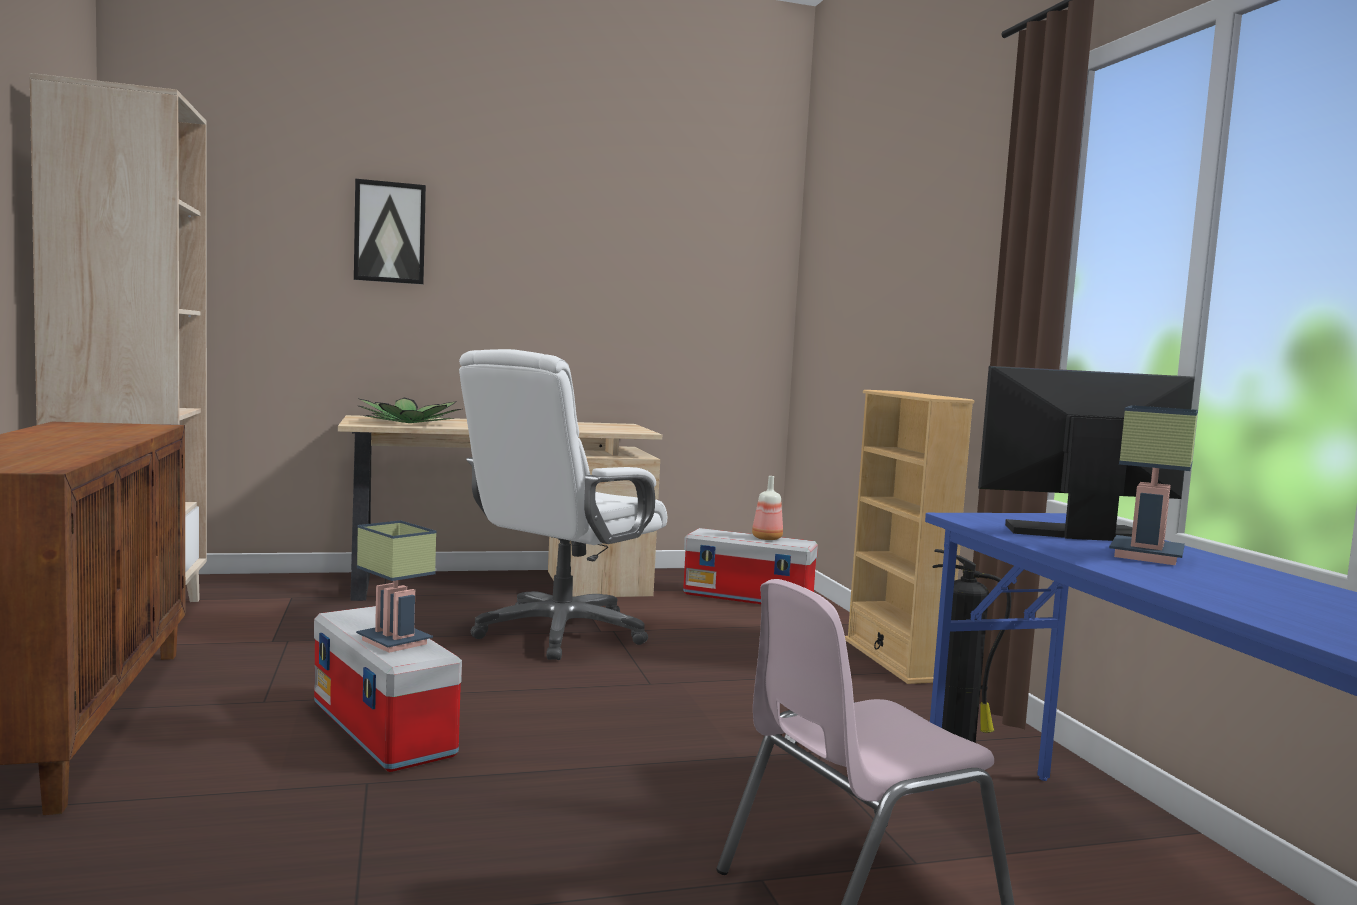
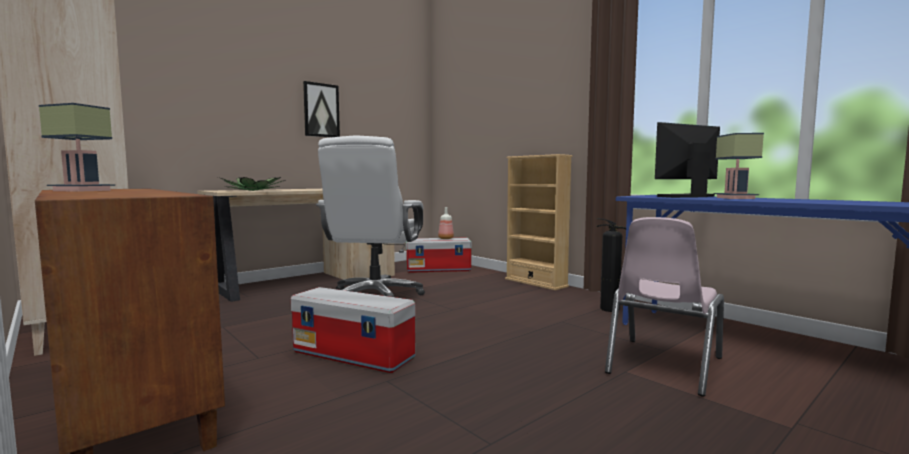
camera: 25 degrees left, 0 degrees up
picture [354,179,426,284] -> picture moved to [303,81,340,137]
table lamp [356,520,437,653] -> table lamp moved to [39,103,115,192]

